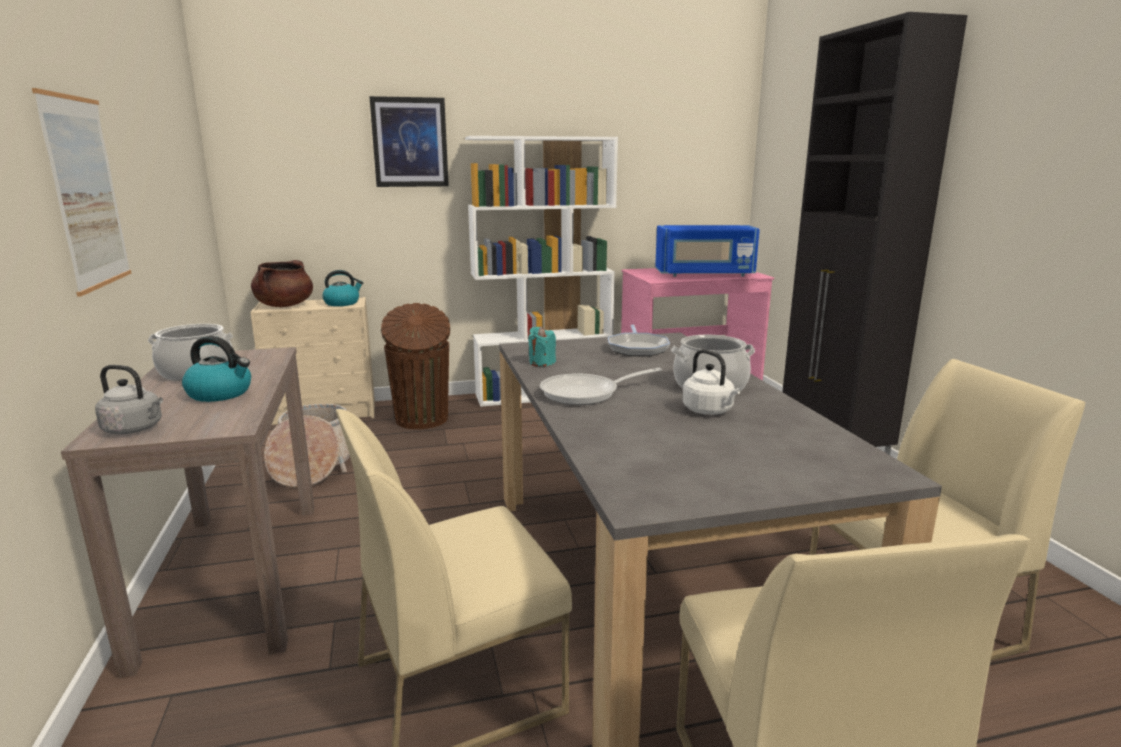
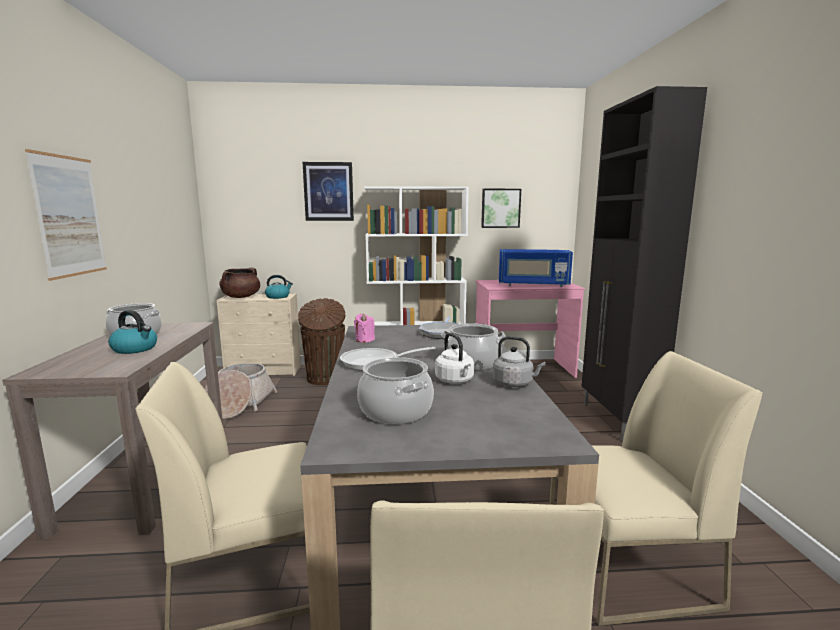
camera: 10 degrees right, 5 degrees down
grey kettle [95,365,163,434] -> grey kettle moved to [493,336,545,387]
turquoise candle [528,326,556,367] -> pink candle [354,313,375,343]
none -> cooking pot [357,357,434,424]
none -> picture [481,189,521,228]

